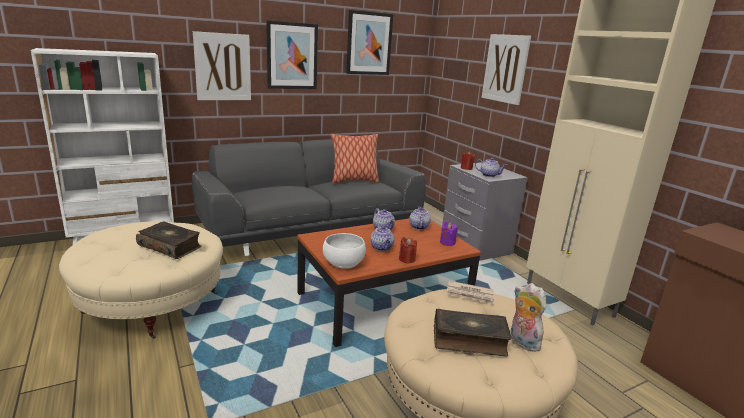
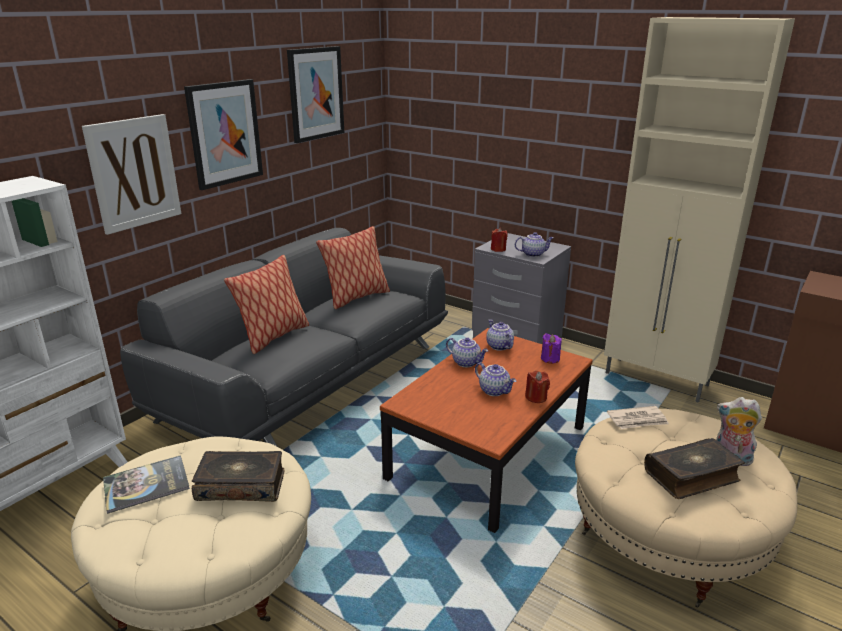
camera: 25 degrees left, 5 degrees up
white bowl [323,233,366,269] -> none
picture [482,34,531,105] -> none
none -> book [103,455,190,514]
none -> pillow [224,255,309,354]

